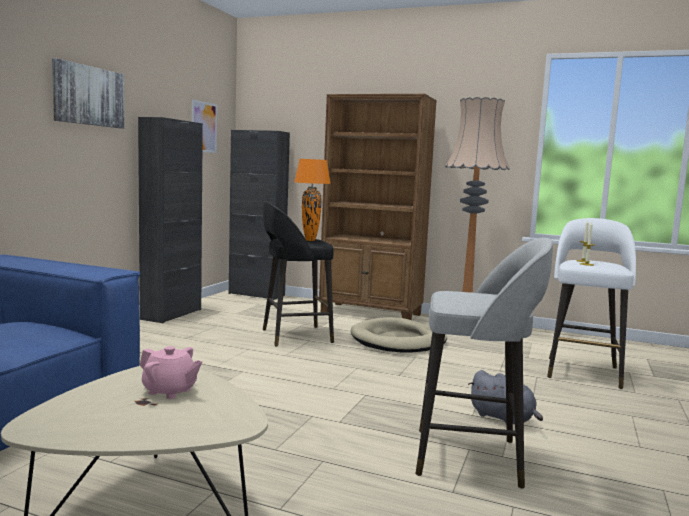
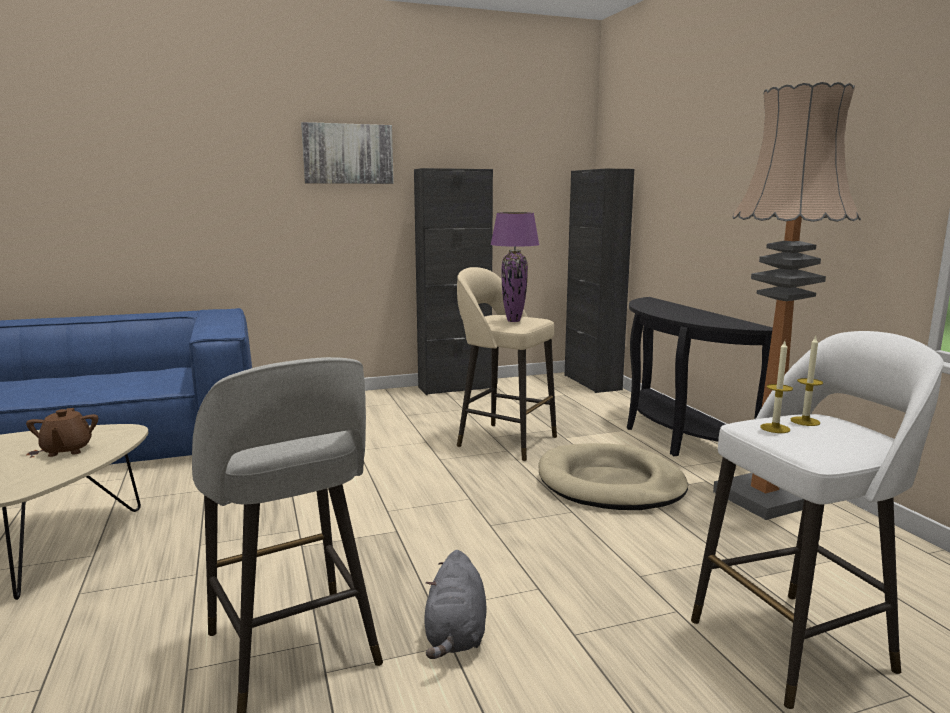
camera: 50 degrees right, 5 degrees up
pink teapot [140,346,202,399] -> brown teapot [26,408,98,457]
picture [192,100,217,153] -> none
black stool [263,201,334,347] -> beige stool [457,267,557,461]
orange table lamp [294,159,331,241] -> purple table lamp [490,212,540,322]
brown bookcase [319,94,437,320] -> black console table [627,297,773,456]

